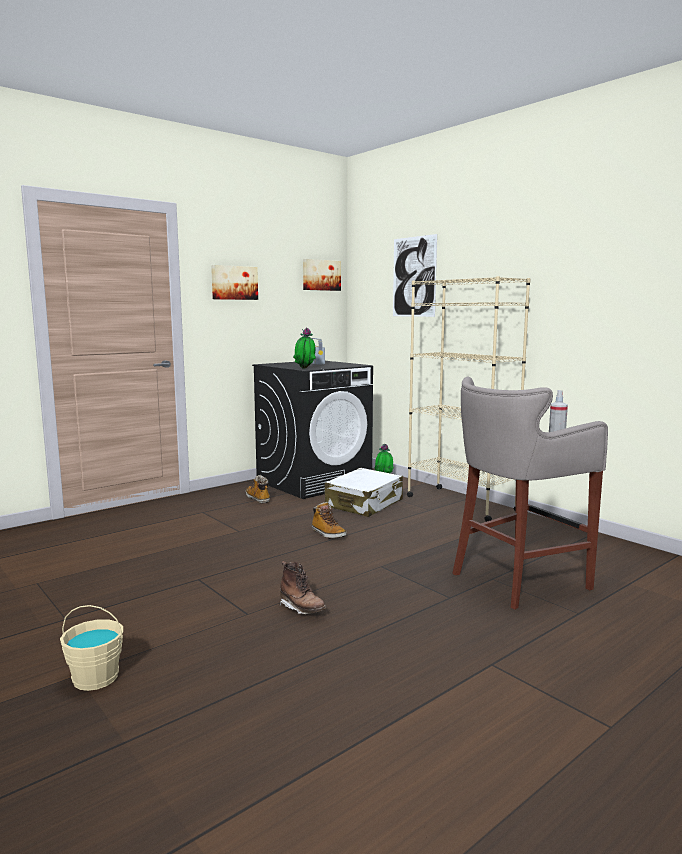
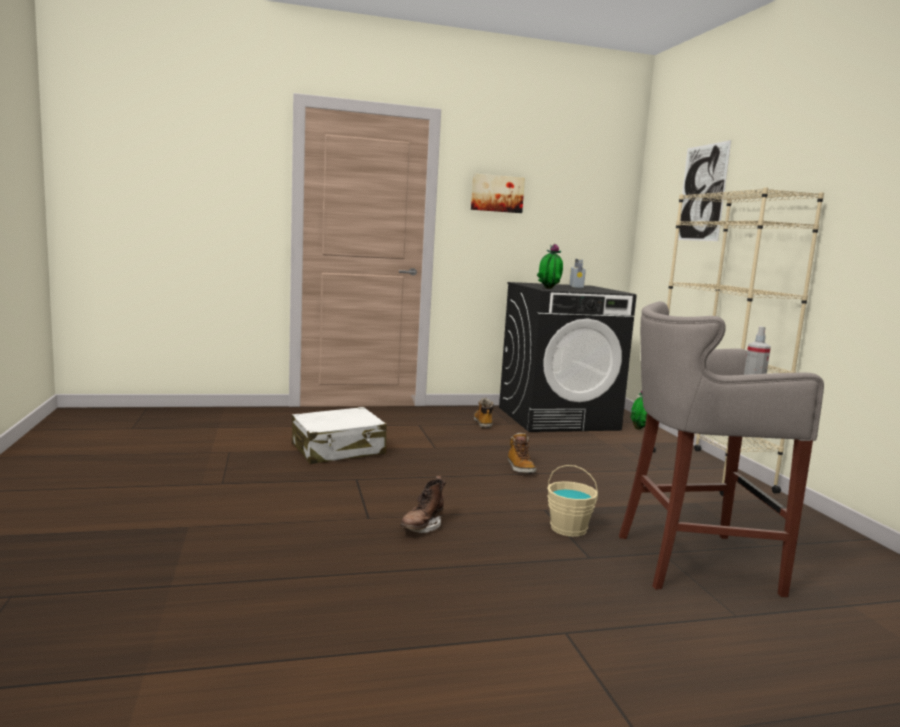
camera: 25 degrees right, 0 degrees up
beige bucket [60,605,123,691] -> beige bucket moved to [547,465,598,537]
brown boot [280,561,326,615] -> brown boot turned 45 degrees clockwise [401,476,446,533]
picture [303,259,341,291] -> none
white suitcase [325,468,403,517] -> white suitcase moved to [292,407,387,464]

